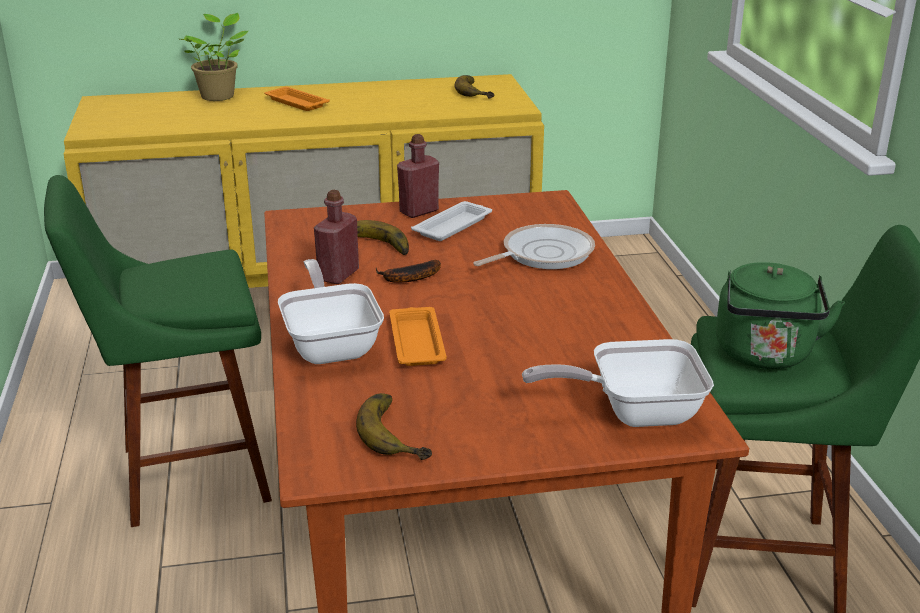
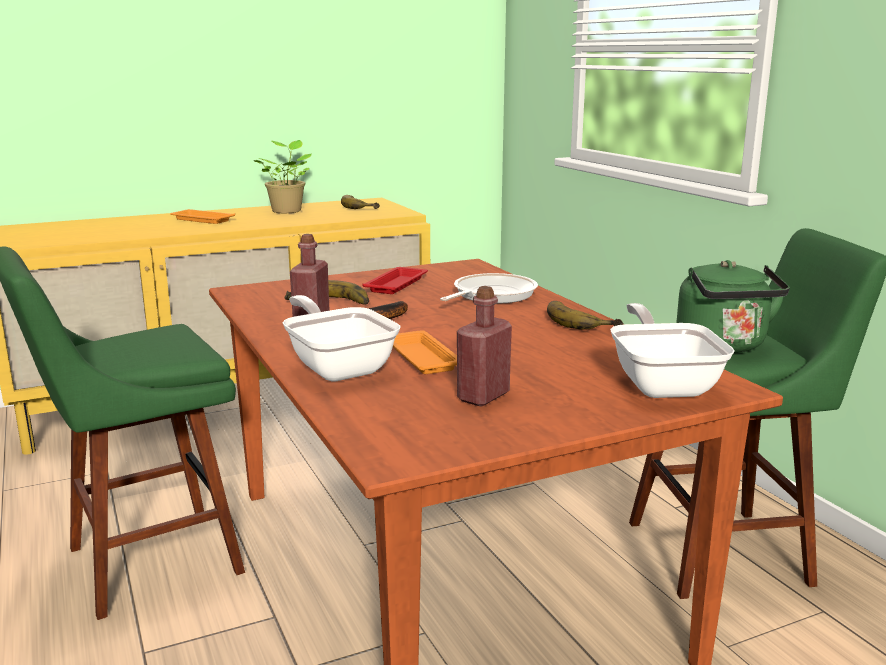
camera: 15 degrees left, 10 degrees down
potted plant [180,13,248,101] -> potted plant moved to [254,140,311,213]
banana [356,393,432,460] -> banana moved to [547,301,624,330]
red bottle [397,134,439,218] -> red bottle moved to [457,286,512,406]
white tray [411,201,492,241] -> red tray [363,267,428,294]
frying pan [522,339,714,427] -> frying pan turned 105 degrees clockwise [610,303,735,398]

